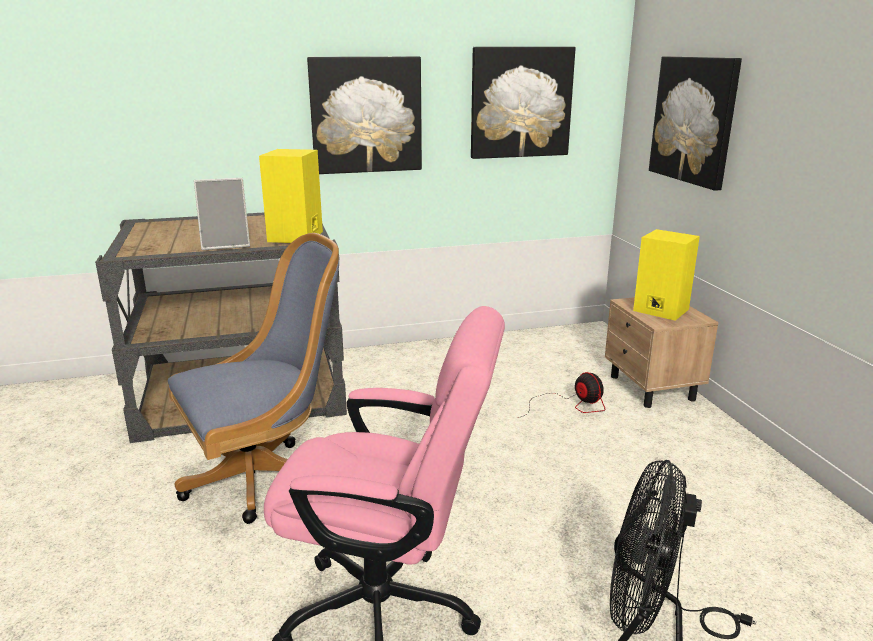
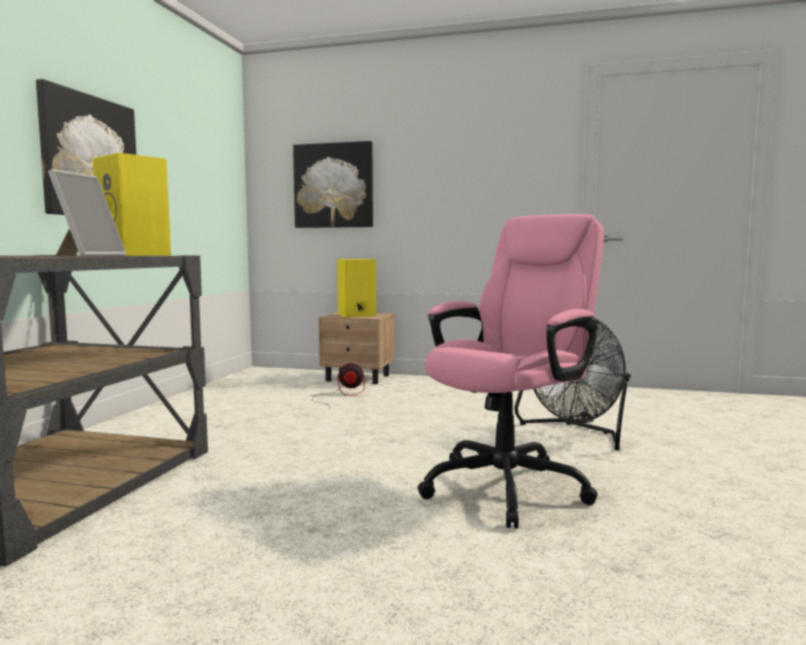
camera: 60 degrees left, 15 degrees down
blue office chair [168,233,339,524] -> none
picture [471,47,576,159] -> none

